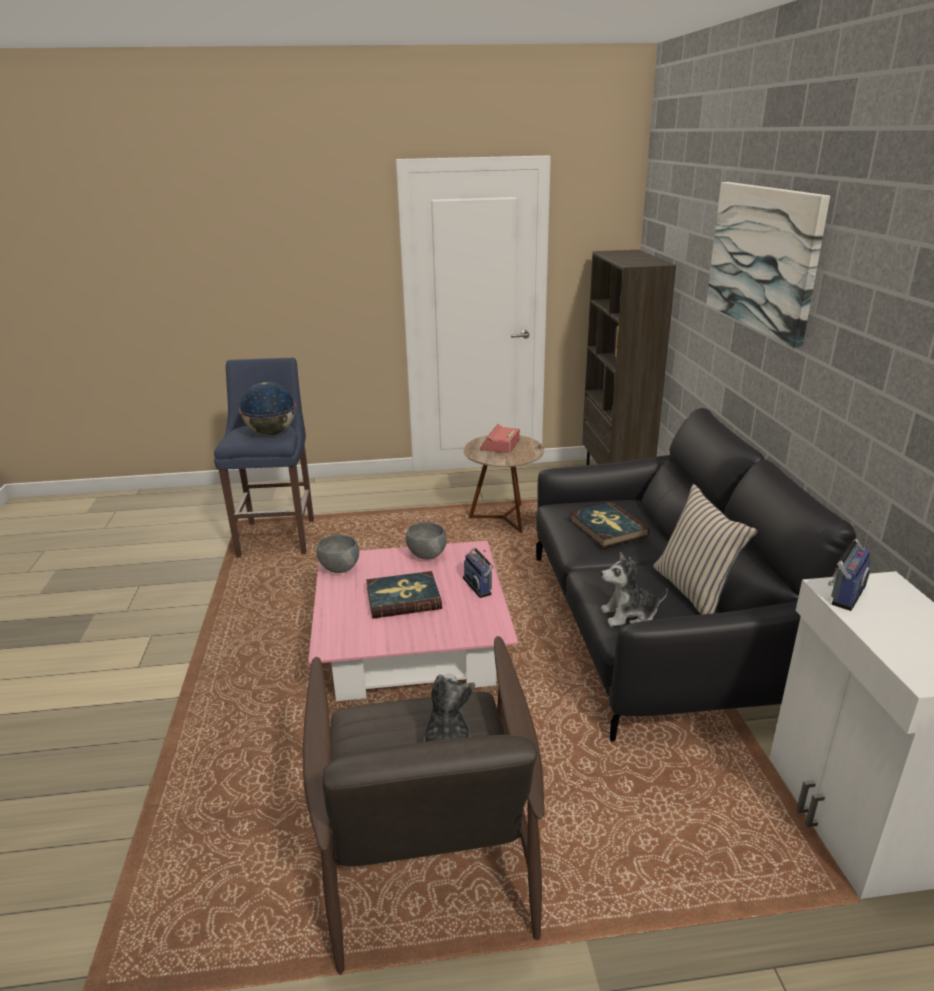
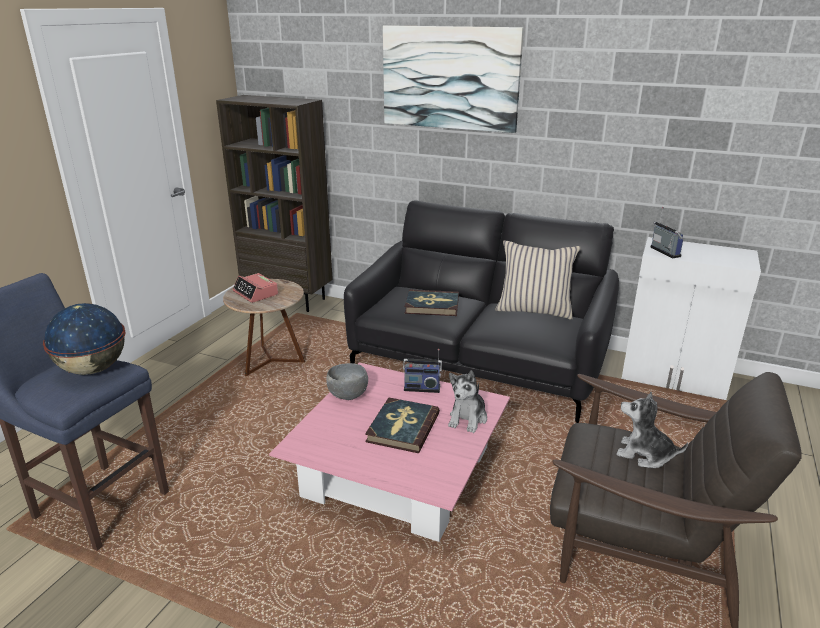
camera: 60 degrees left, 0 degrees up
grey bowl [316,534,359,573] -> none
plush toy [601,552,668,627] -> plush toy moved to [448,371,487,433]

